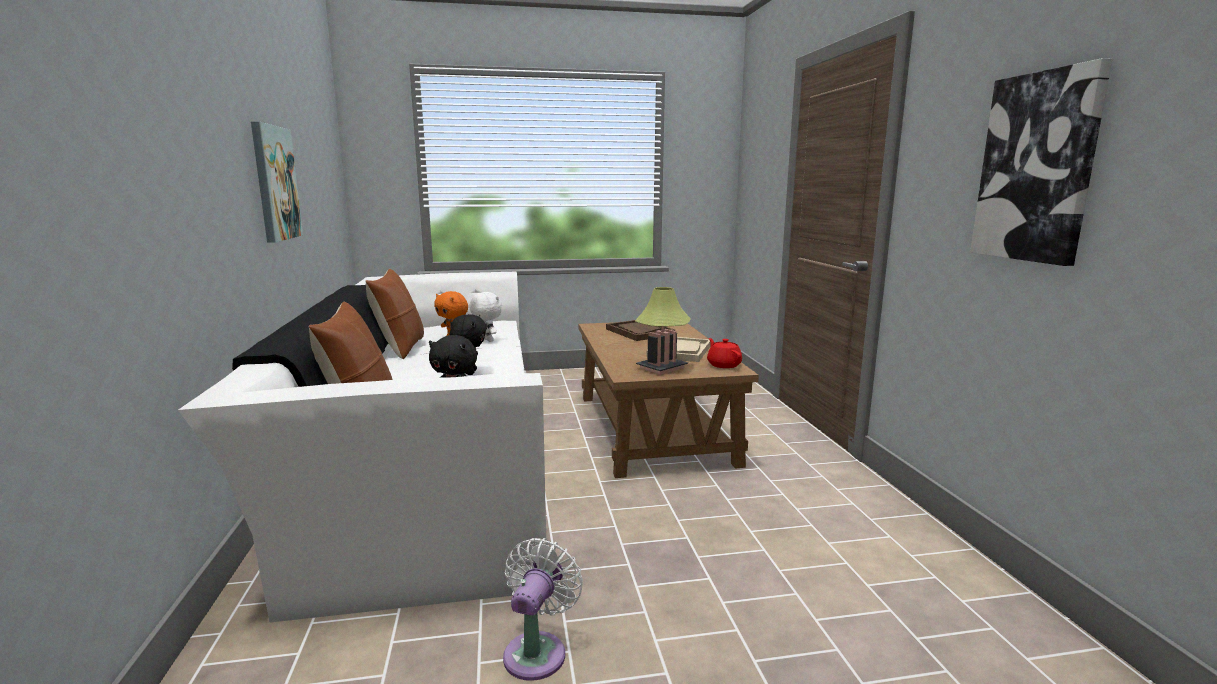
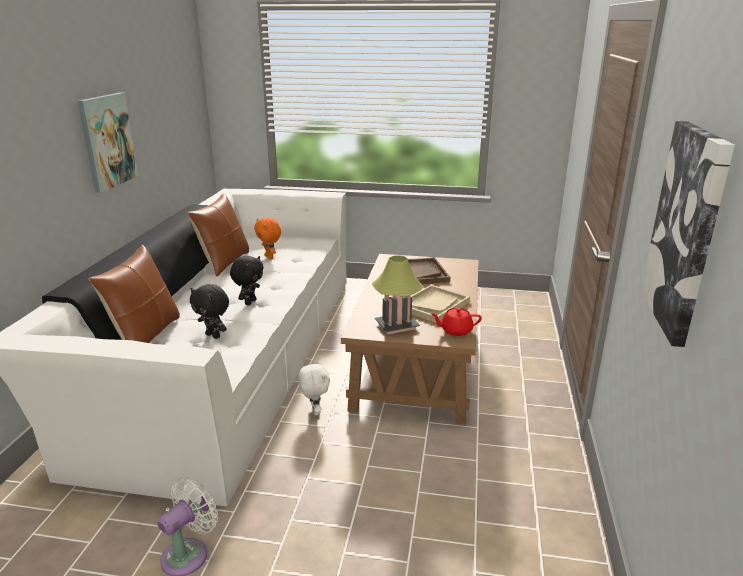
camera: 20 degrees right, 10 degrees up
white plush toy [469,292,502,342] -> white plush toy moved to [298,361,330,416]
red teapot [707,338,742,368] -> red teapot turned 90 degrees counterclockwise [431,308,482,336]

